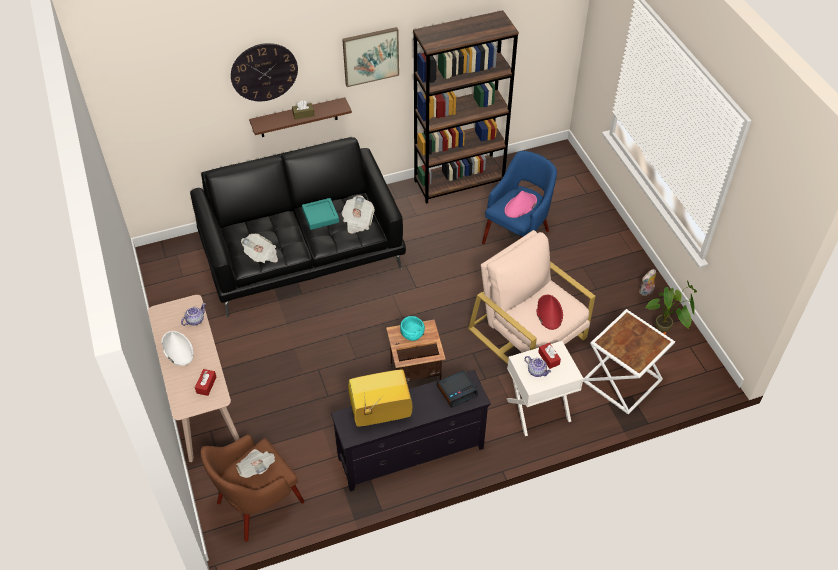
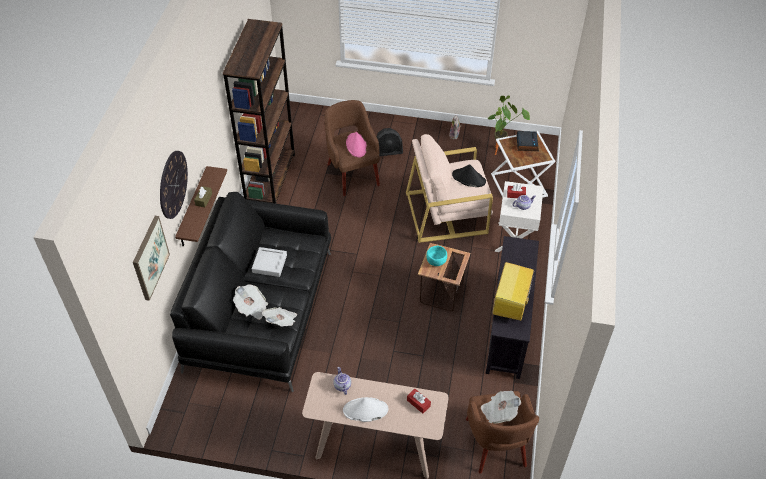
camera: 60 degrees left, 0 degrees up
turquoise tray [302,198,339,230] -> grey tray [252,247,287,277]
picture [342,27,399,87] -> picture moved to [133,216,170,301]
newspaper [342,195,375,234] -> newspaper moved to [233,285,268,320]
alarm clock [437,370,478,408] -> alarm clock moved to [517,131,539,151]
blue armchair [482,151,557,244] -> brown armchair [325,100,380,196]
red hat [537,295,563,330] -> black hat [452,164,486,187]
none -> black fan [377,128,403,156]

